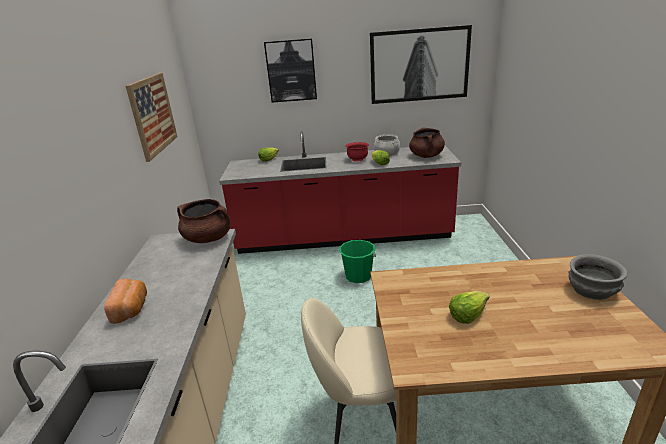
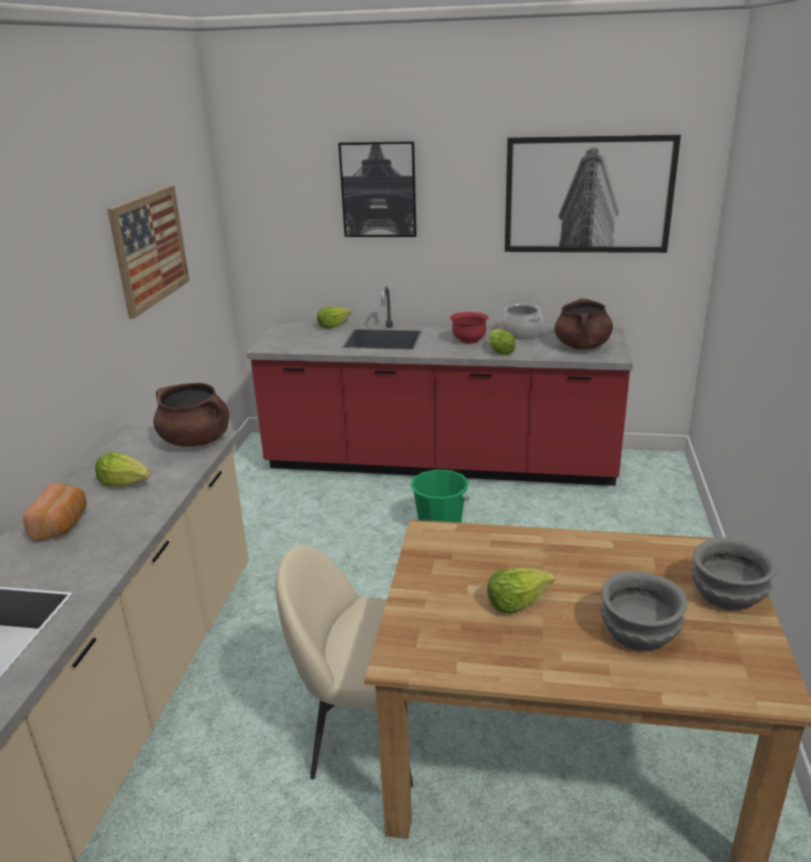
camera: 10 degrees right, 0 degrees up
none -> lettuce [95,452,151,486]
none -> grey bowl [601,571,688,651]

